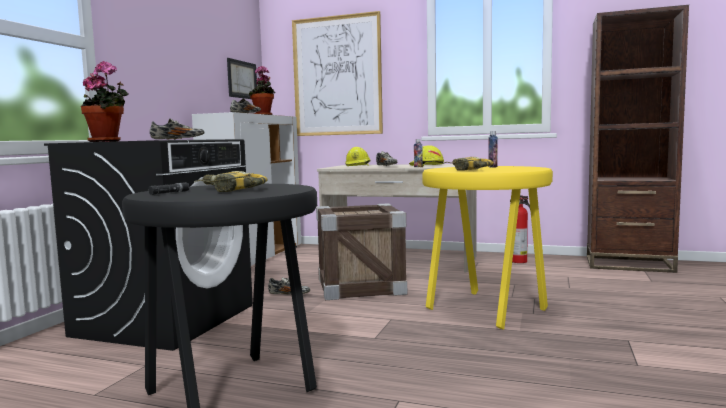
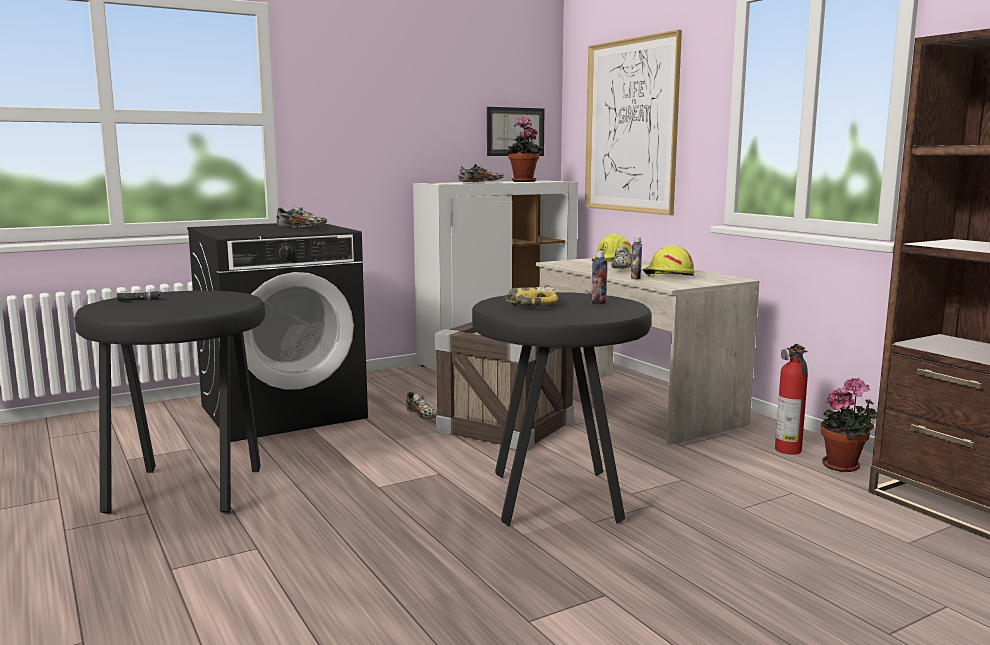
camera: 40 degrees right, 5 degrees up
potted plant [81,61,128,142] -> potted plant moved to [821,378,877,472]
power drill [194,171,268,192] -> none
yellow stool [422,166,553,330] -> black stool [472,292,652,526]

